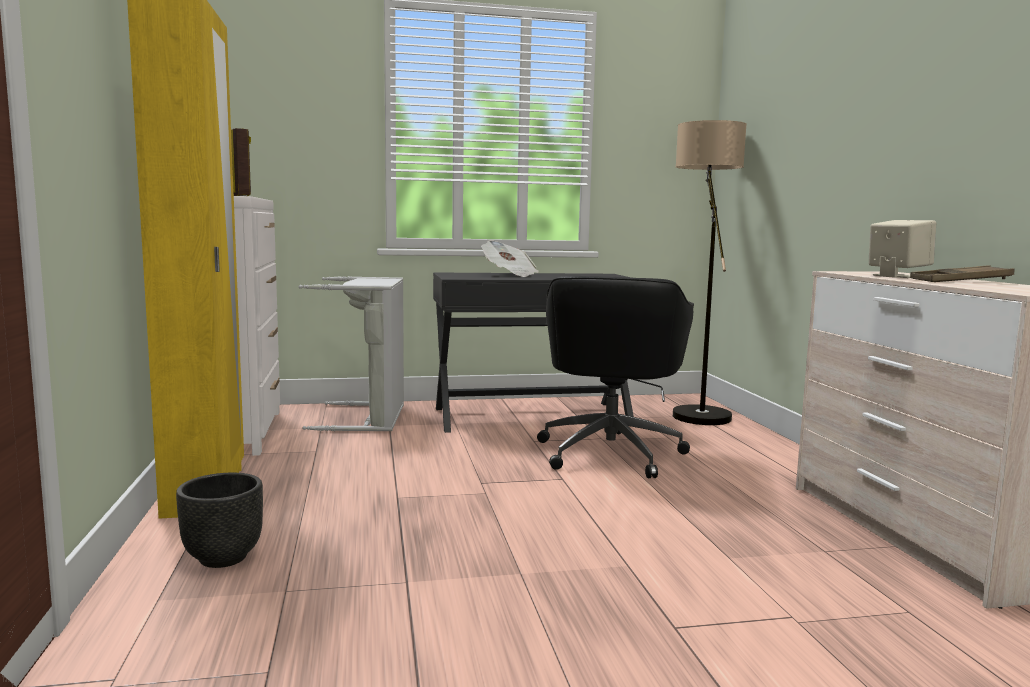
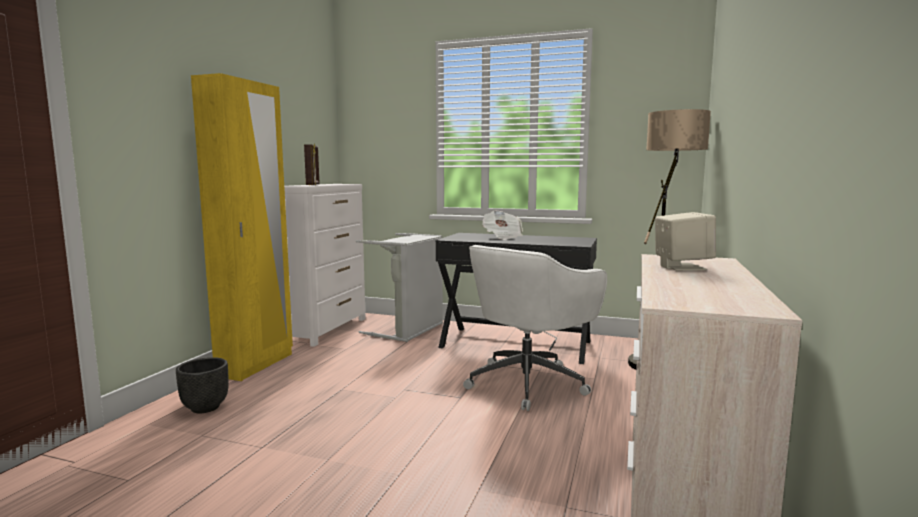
camera: 30 degrees right, 0 degrees up
black office chair [537,276,694,478] -> white office chair [463,245,607,411]
brown tray [910,265,1015,282] -> none

